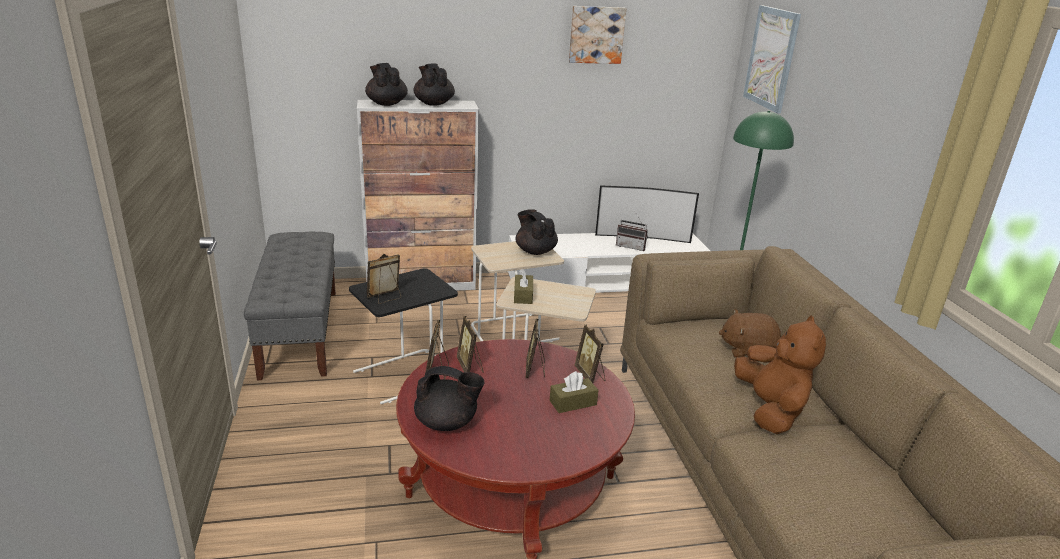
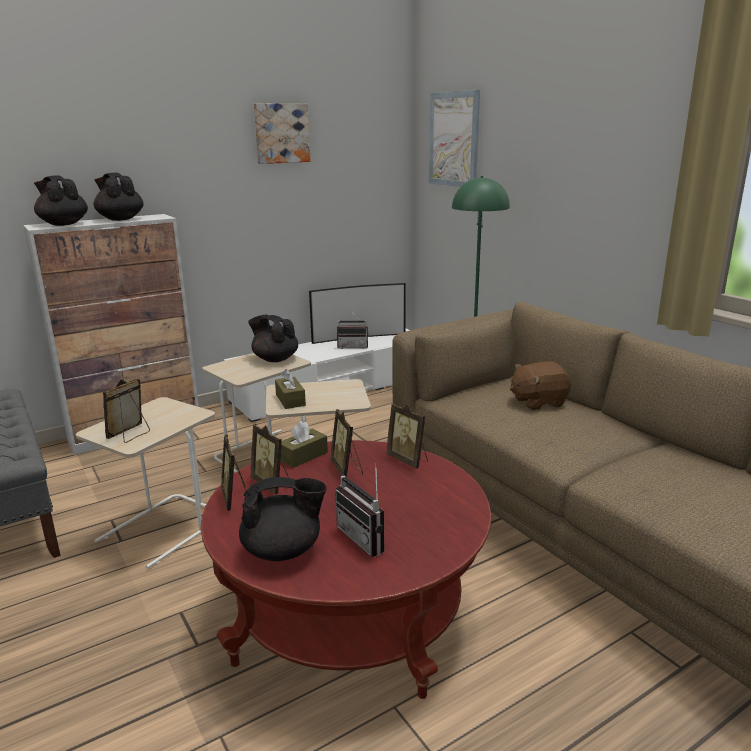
camera: 20 degrees left, 5 degrees down
black side table [349,268,458,404] -> beige side table [76,397,215,569]
brown tissue box [550,371,598,413] -> brown tissue box moved to [281,421,328,468]
brown plush toy [734,316,826,434] -> none
none -> radio [335,463,384,557]

